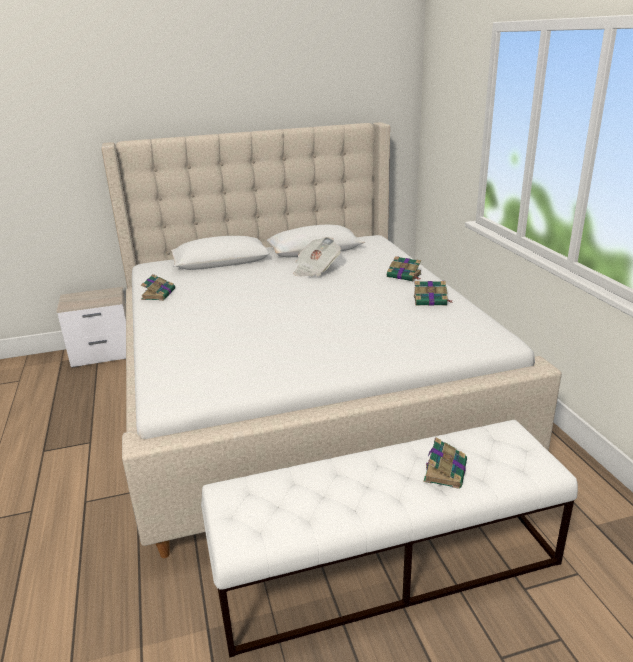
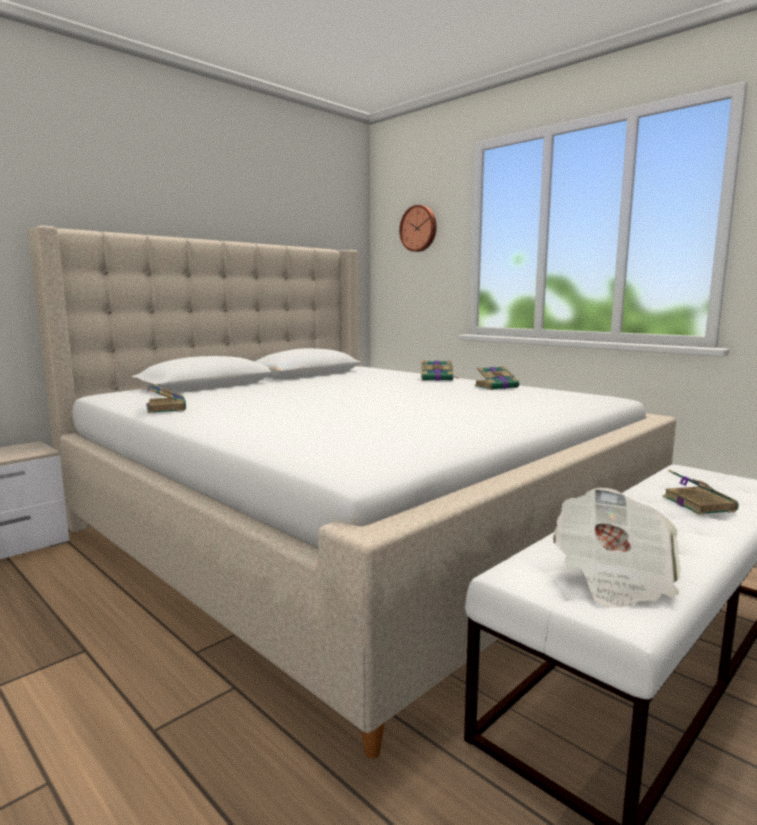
camera: 30 degrees left, 15 degrees down
newspaper [293,237,341,277] -> newspaper moved to [553,488,681,608]
none -> wall clock [399,205,437,252]

